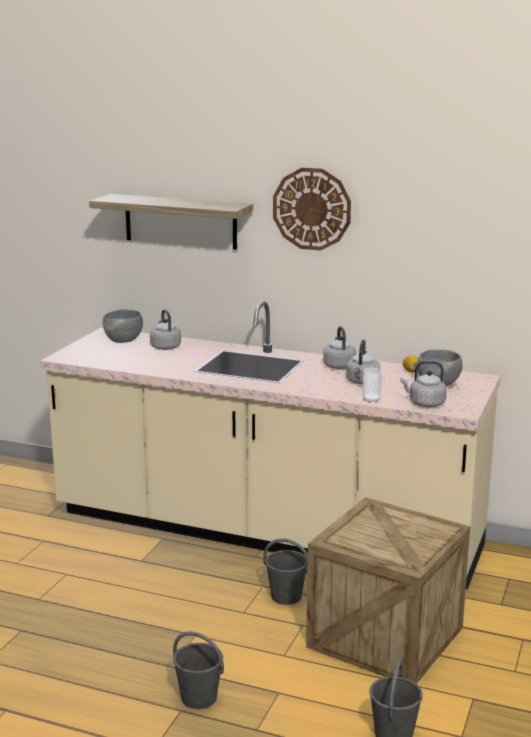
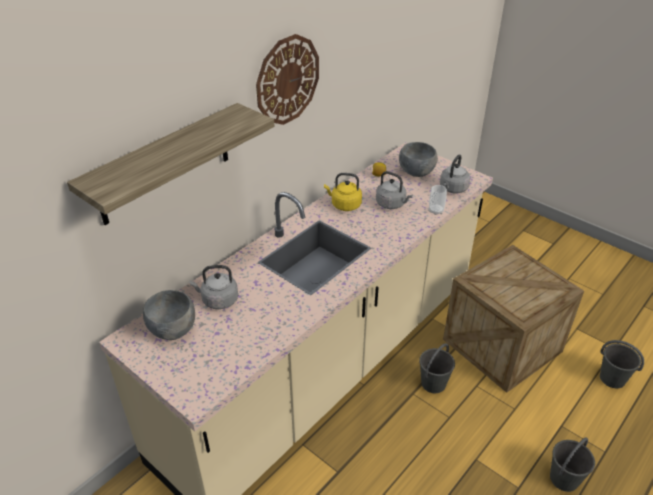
camera: 70 degrees left, 20 degrees up
grey kettle [323,326,356,369] -> yellow kettle [324,173,362,211]

